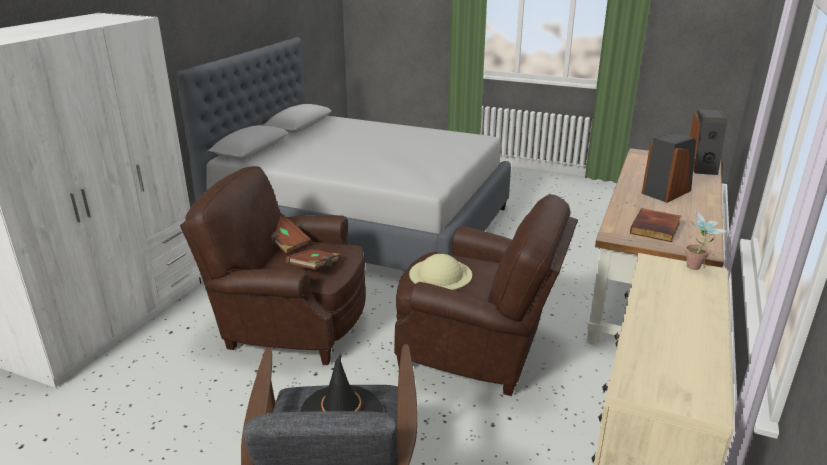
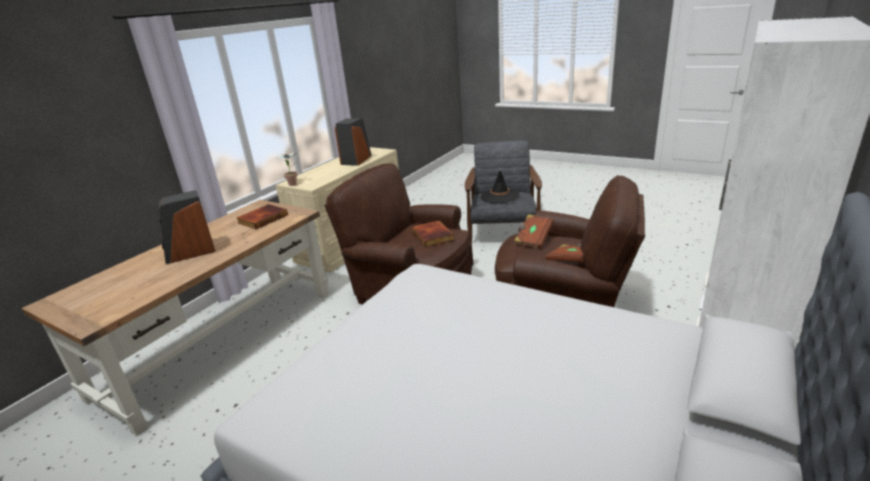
camera: 170 degrees left, 0 degrees up
beige hat [409,254,472,290] -> book [412,221,454,247]
speaker [689,109,727,175] -> speaker moved to [335,118,372,166]

